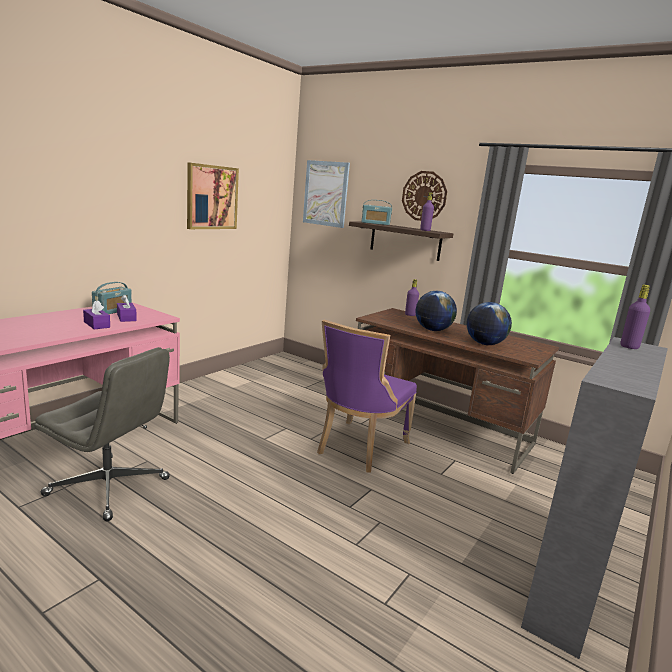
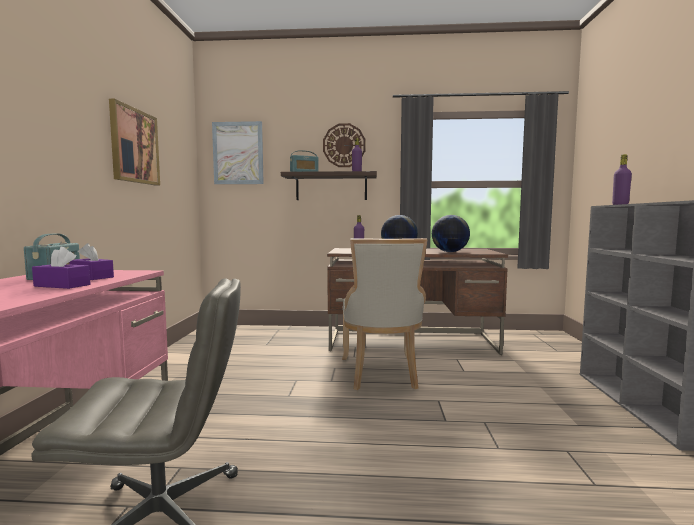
camera: 30 degrees left, 10 degrees down
purple chair [317,320,417,473] -> beige chair [342,238,428,390]

